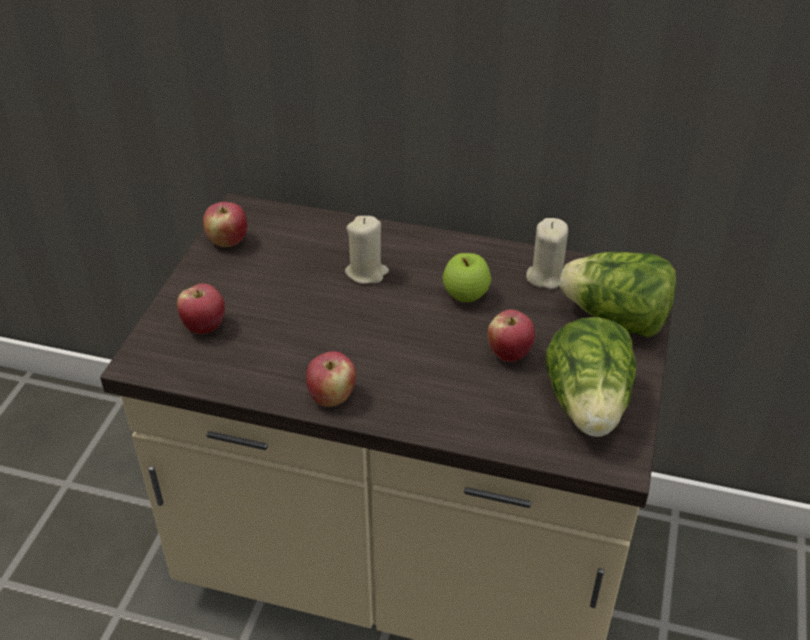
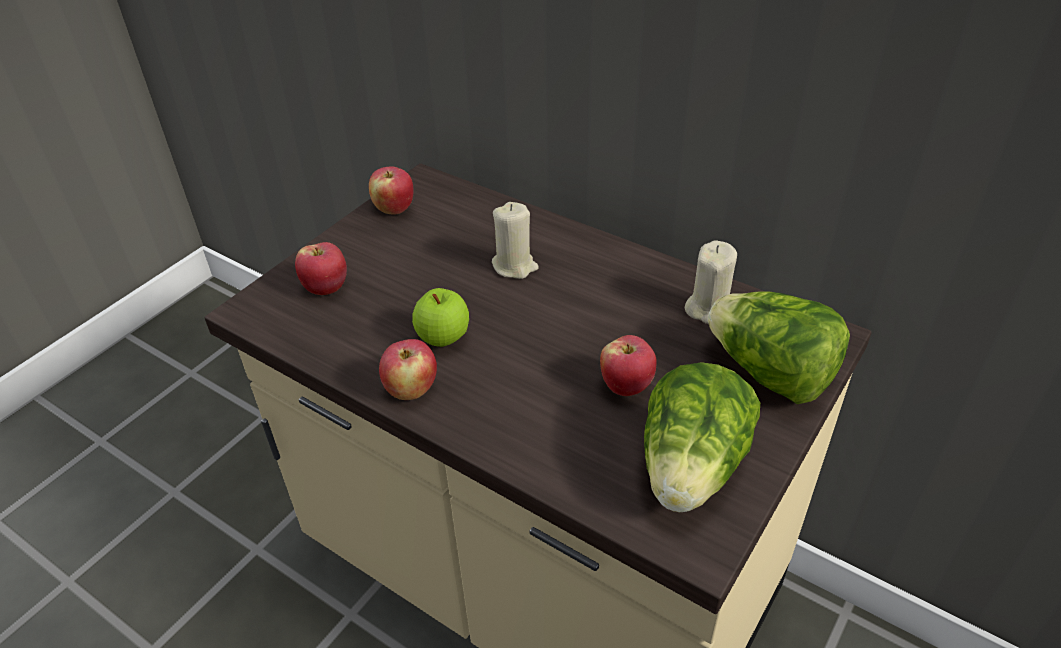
camera: 20 degrees right, 0 degrees up
apple [443,253,491,302] -> apple moved to [412,288,469,347]

